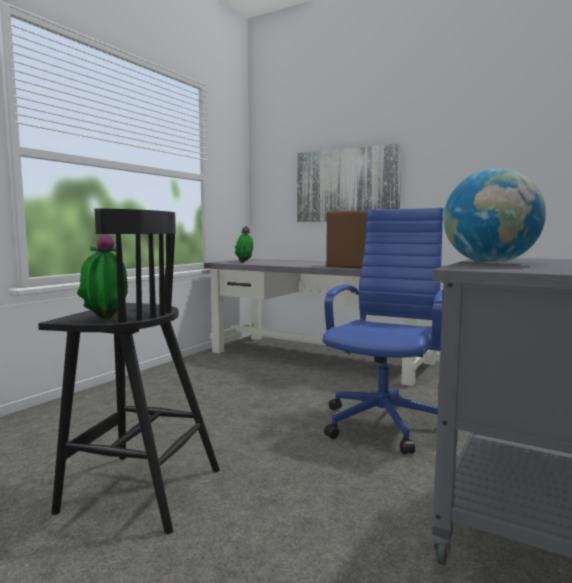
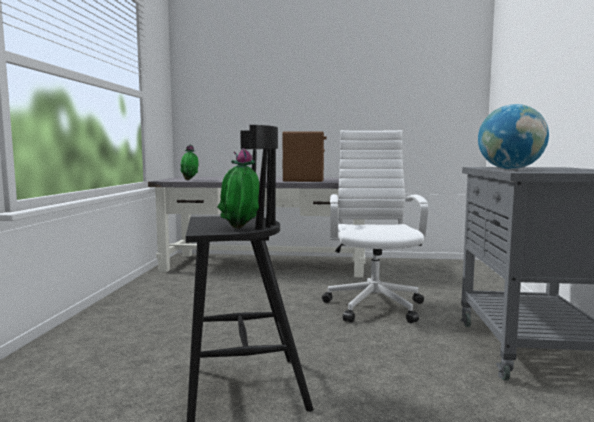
camera: 25 degrees left, 0 degrees up
picture [297,143,402,222] -> none
blue office chair [323,207,444,454] -> white office chair [322,130,428,323]

